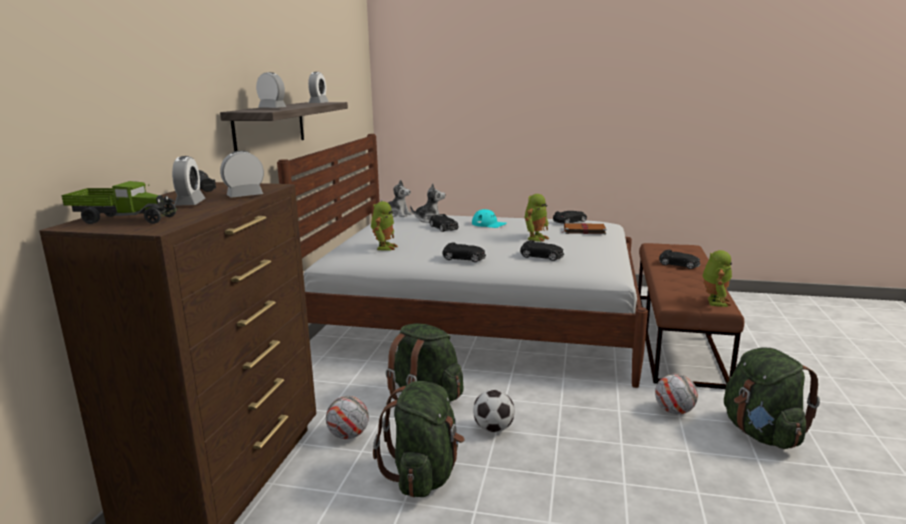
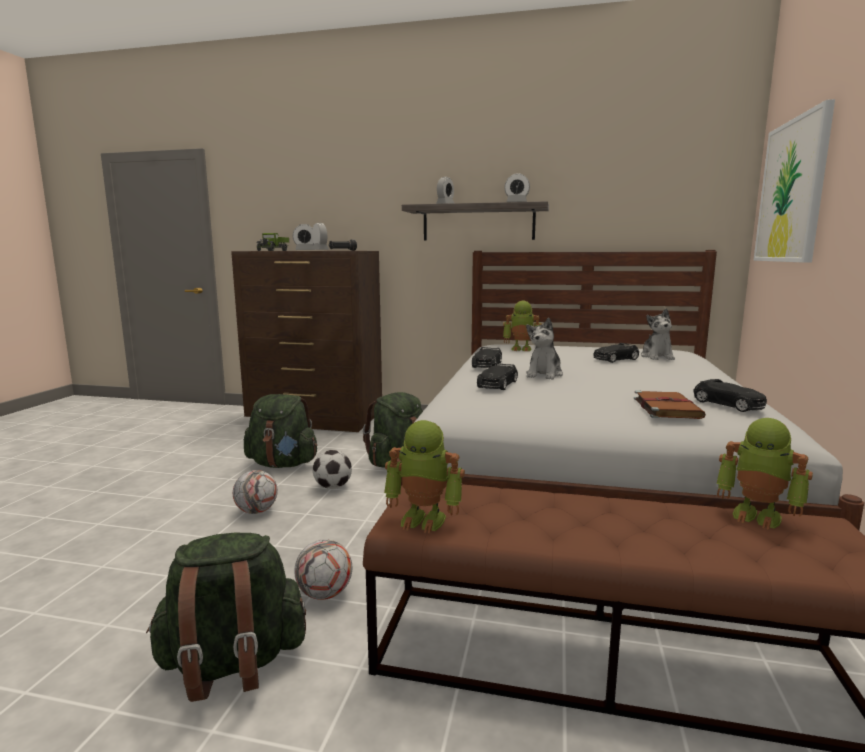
camera: 90 degrees right, 5 degrees down
football [326,396,369,439] -> football moved to [233,470,278,514]
plush toy [381,180,412,217] -> plush toy moved to [526,318,563,379]
turquoise cap [472,209,507,228] -> none
toy robot [525,194,549,242] -> toy robot moved to [716,418,813,530]
black toy car [659,250,701,269] -> none
none -> picture [753,99,835,263]

